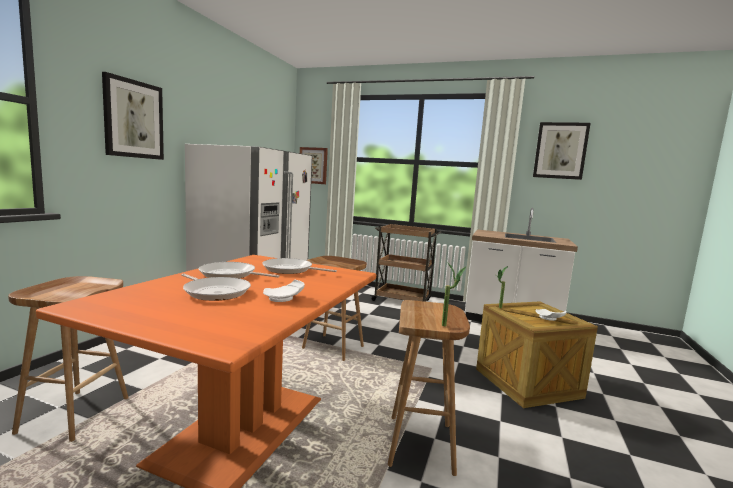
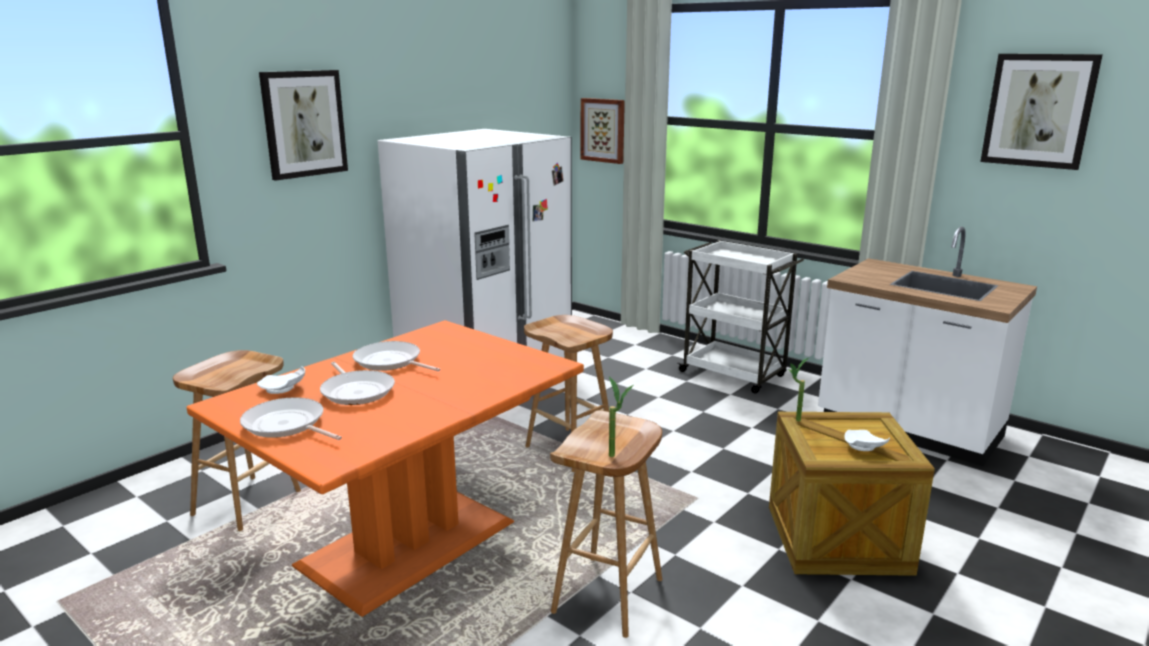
camera: 20 degrees right, 10 degrees up
frying pan [263,258,337,274] -> frying pan moved to [240,397,342,440]
white plate [263,280,305,302] -> white plate moved to [257,366,305,394]
brown cart [370,224,441,302] -> white cart [677,240,804,394]

